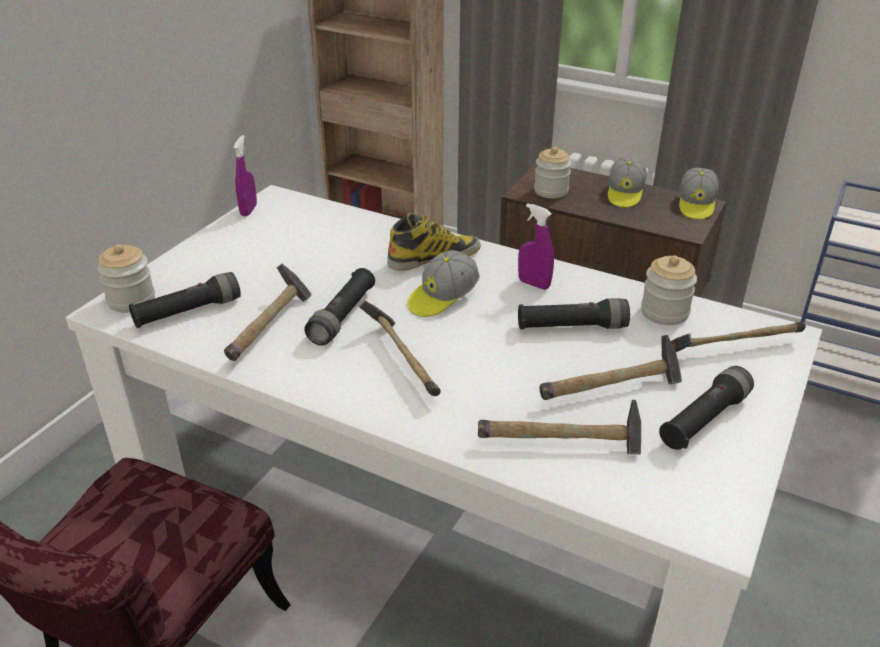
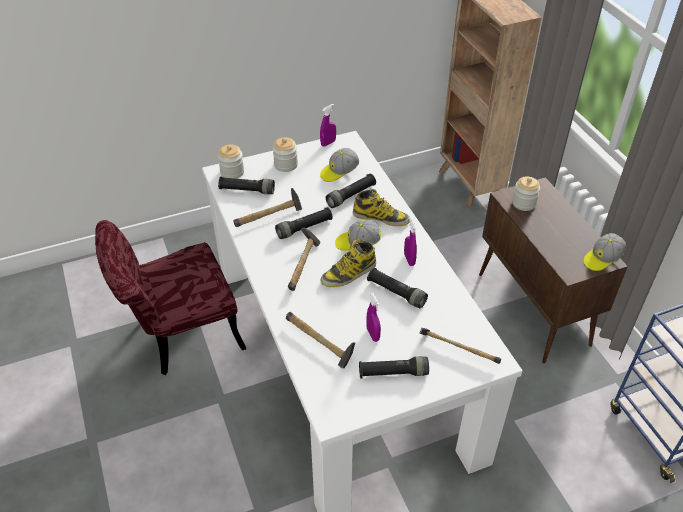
camera: 40 degrees right, 10 degrees up
hammer [540,335,682,400] -> purple spray bottle [366,293,381,342]
cap [608,157,647,208] -> cap moved to [320,148,359,182]
jar [641,256,697,325] -> jar moved to [273,137,298,172]
none -> boot [320,239,376,287]
none -> black flashlight [326,174,376,208]

